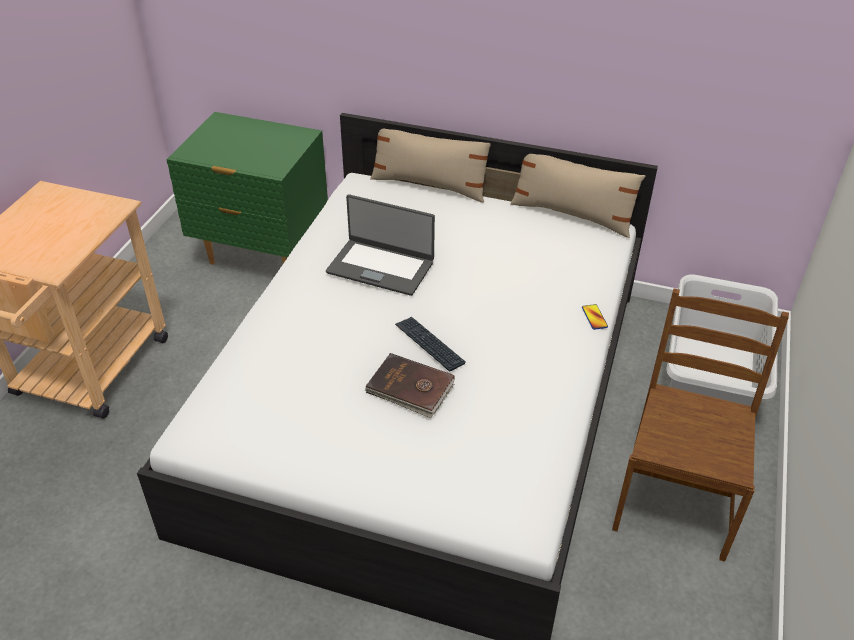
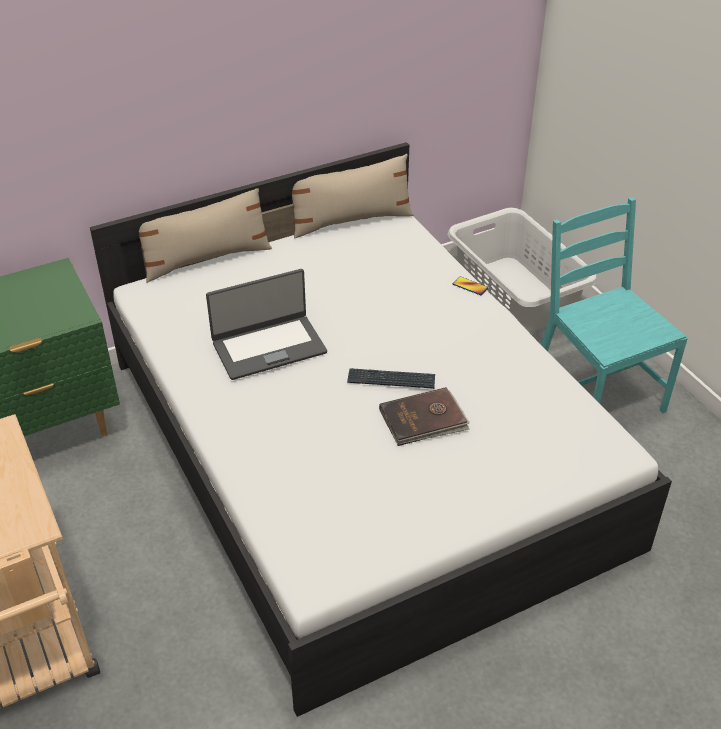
camera: 45 degrees left, 0 degrees up
brown chair [612,288,789,562] -> turquoise chair [541,197,688,413]

